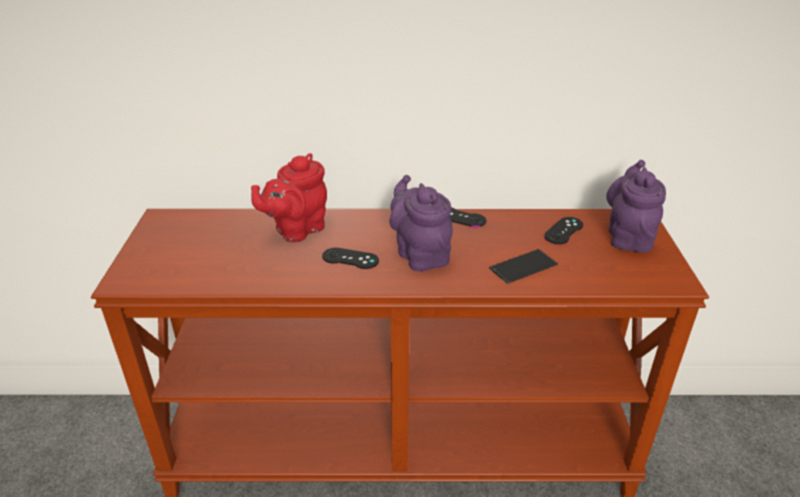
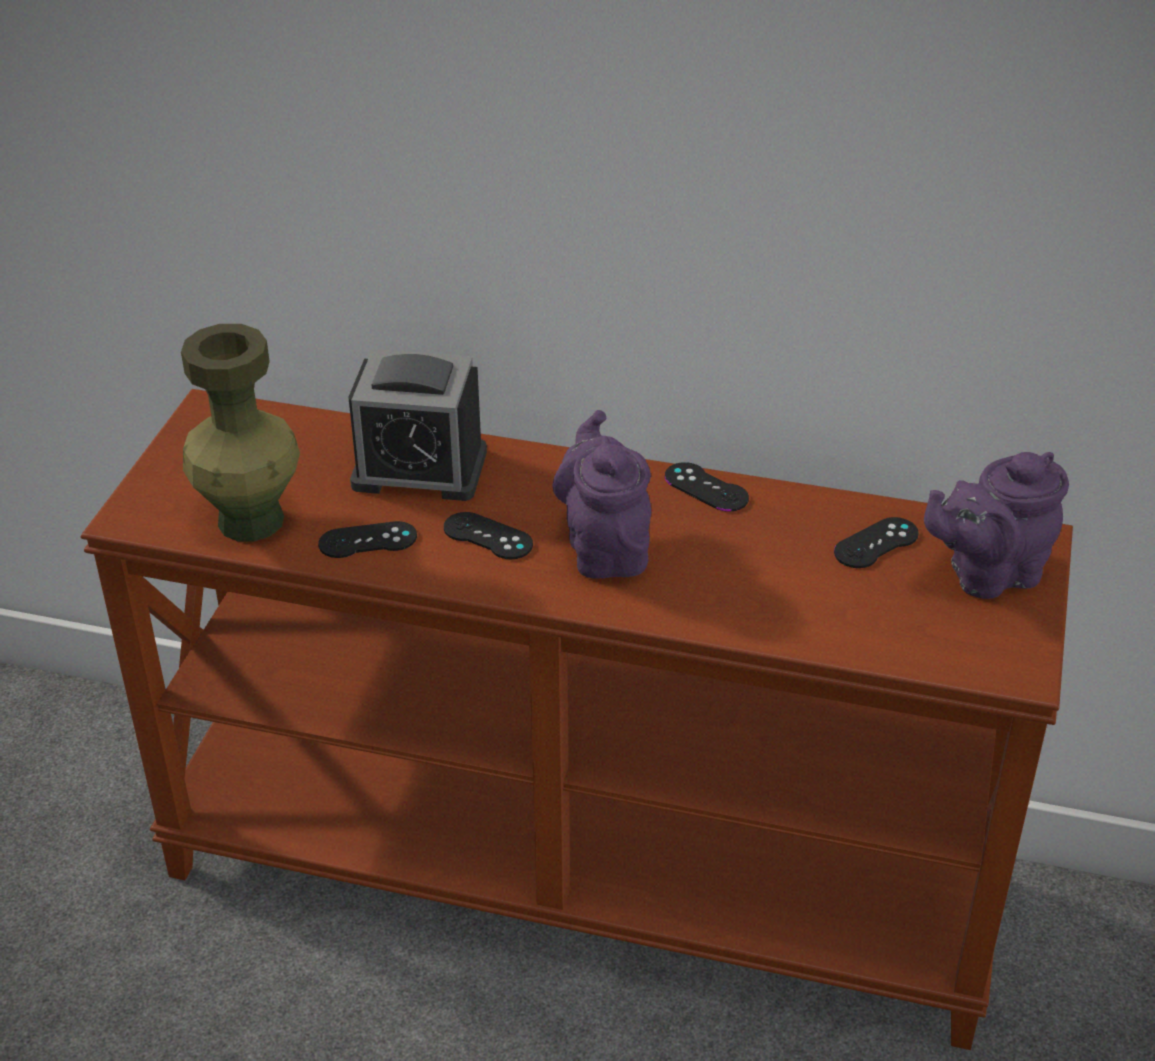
camera: 15 degrees right, 5 degrees up
red teapot [251,153,327,242] -> alarm clock [348,349,487,501]
phone [489,249,558,284] -> none
purple teapot [606,160,666,253] -> purple teapot turned 135 degrees counterclockwise [924,452,1069,599]
none -> green vase [181,324,300,542]
none -> black game controller [318,521,417,558]

